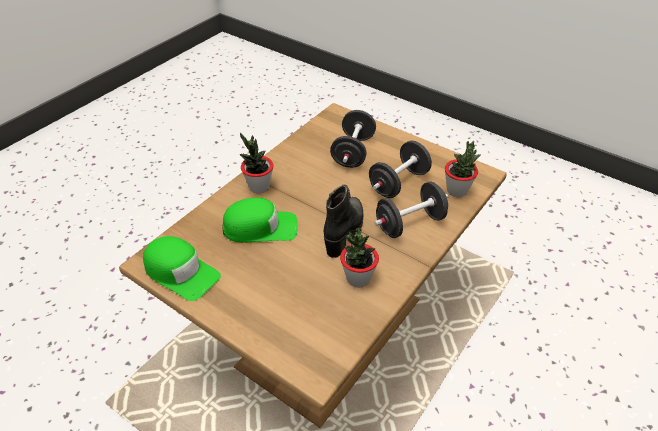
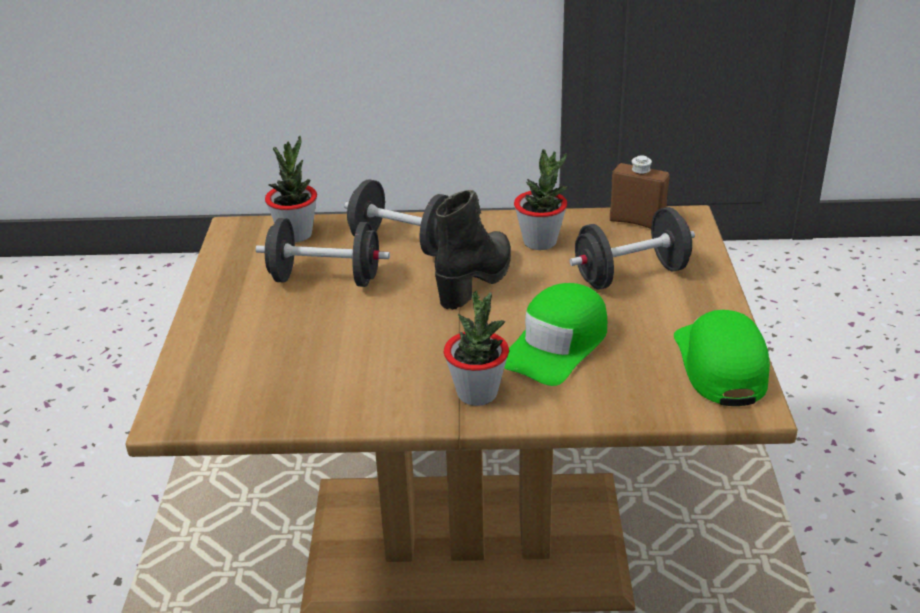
camera: 125 degrees left, 10 degrees down
green cap [222,198,298,242] -> green cap turned 105 degrees counterclockwise [504,283,607,386]
black boot [324,184,363,258] -> black boot turned 135 degrees clockwise [435,190,511,310]
black dumbbell [330,110,376,168] -> black dumbbell moved to [569,207,695,290]
none -> brown bottle [610,155,670,229]

